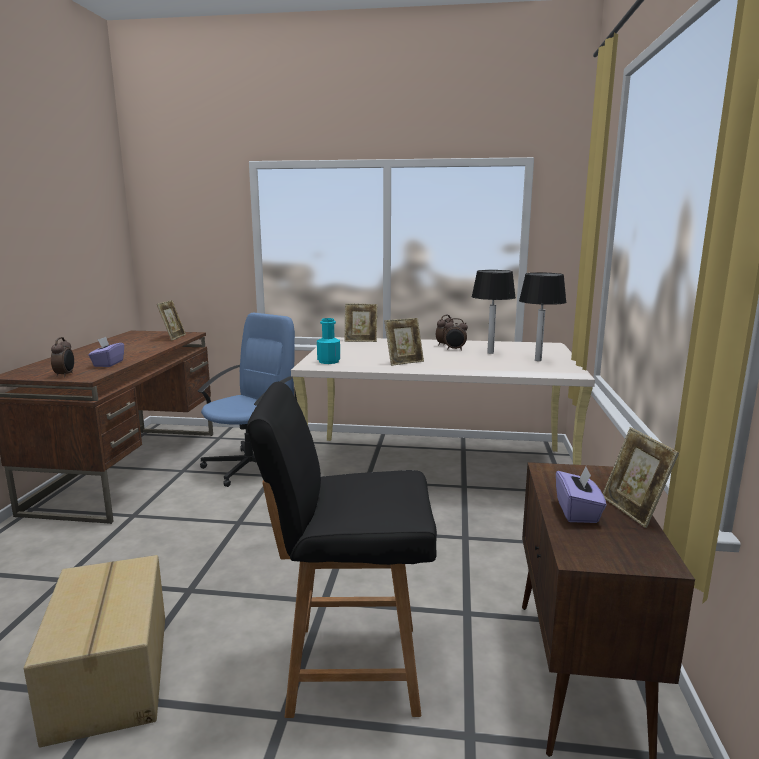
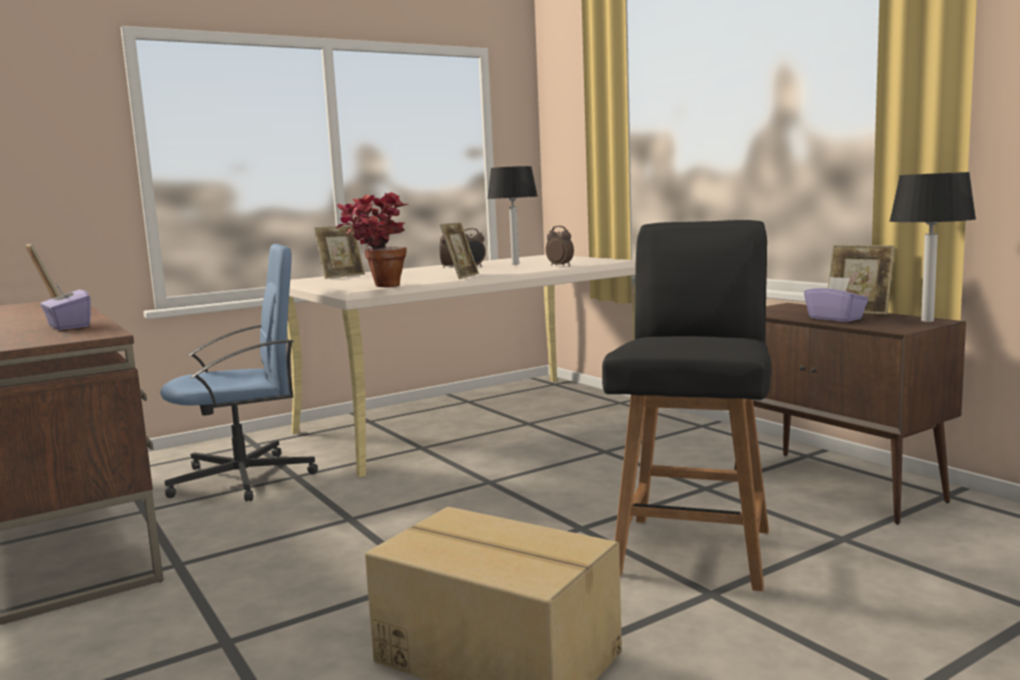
camera: 40 degrees left, 5 degrees down
alarm clock [51,337,74,377] -> alarm clock moved to [546,226,574,266]
blue office chair [198,312,297,487] -> blue office chair turned 75 degrees clockwise [160,244,318,502]
black chair [247,382,437,718] -> black chair turned 150 degrees clockwise [602,220,771,591]
turquoise bottle [317,318,340,364] -> potted plant [336,192,410,287]
table lamp [519,273,566,361] -> table lamp moved to [889,172,976,322]

